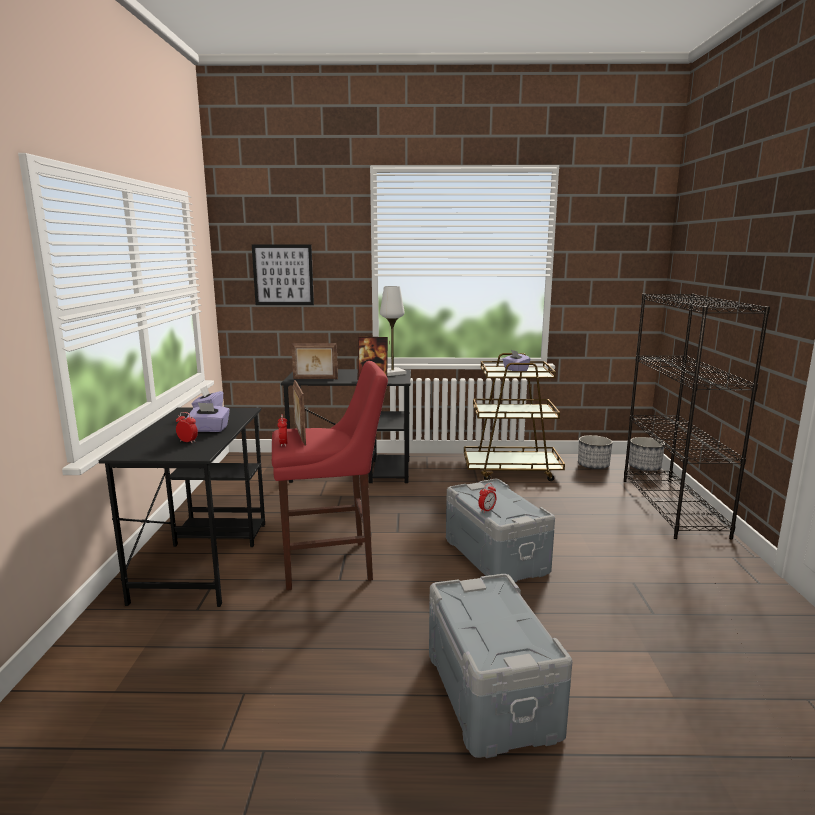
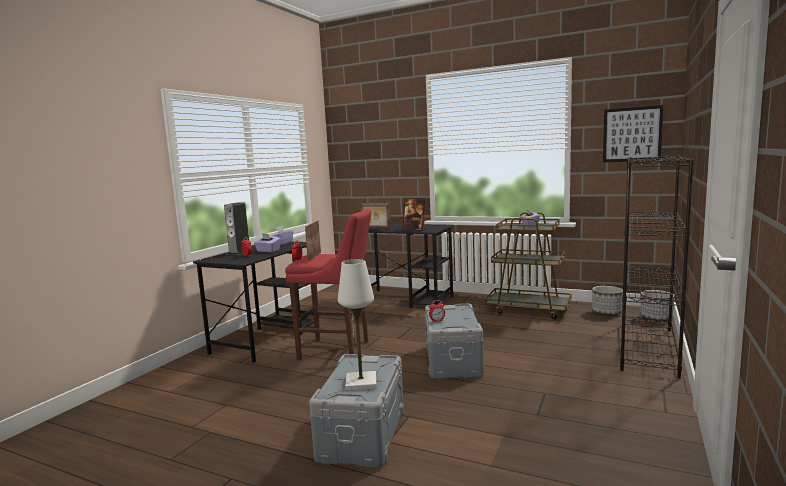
camera: 25 degrees right, 5 degrees down
picture [252,245,314,305] -> picture moved to [603,105,663,163]
white table lamp [380,286,406,376] -> white table lamp moved to [338,259,377,391]
none -> speaker [224,202,249,255]

